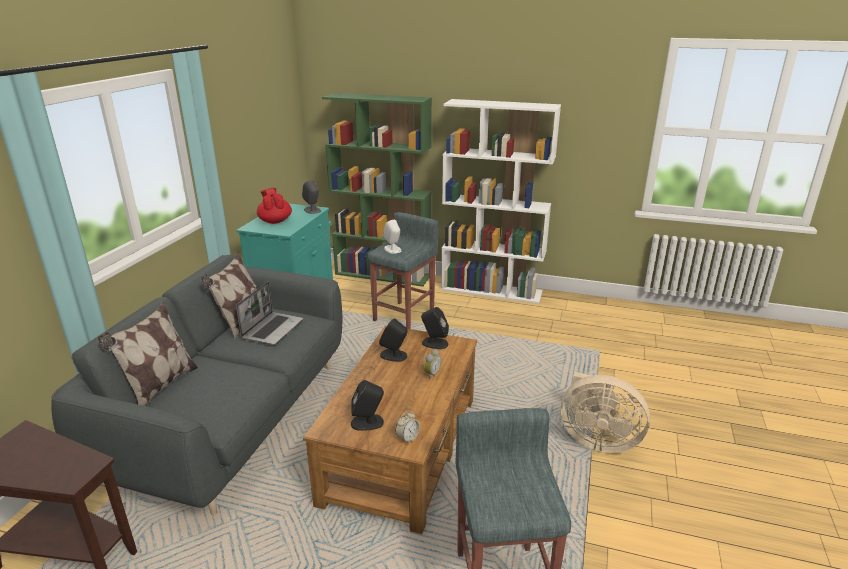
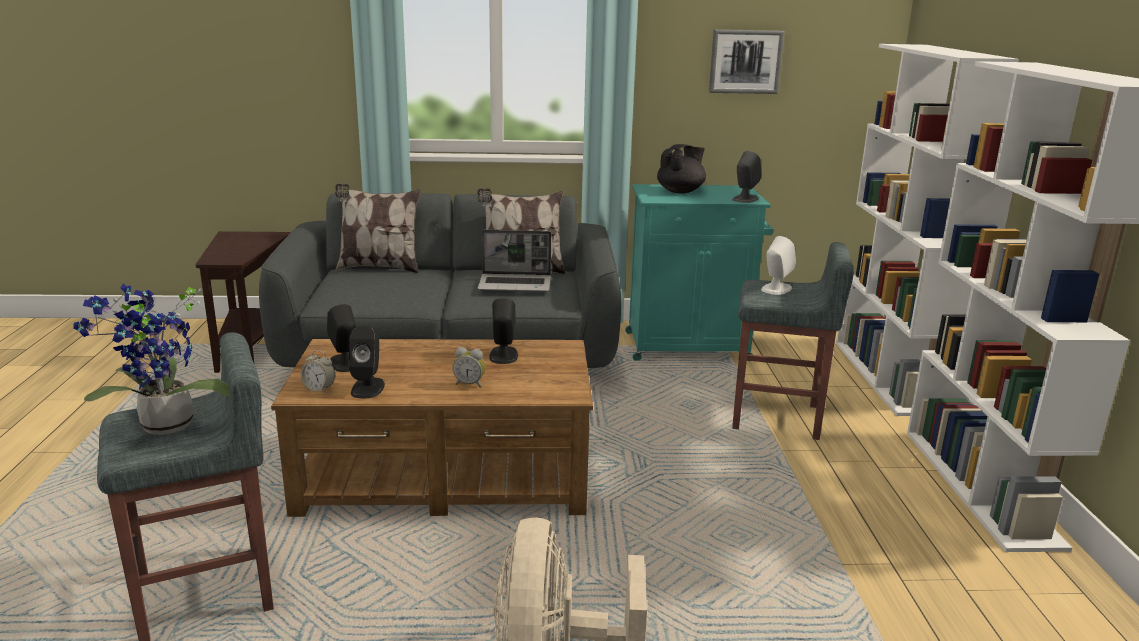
camera: 70 degrees right, 5 degrees down
red teapot [257,188,292,224] -> black teapot [657,144,706,193]
green bookcase [322,93,432,287] -> white bookcase [836,44,1019,416]
black speaker [421,307,449,349] -> black speaker moved to [349,325,385,398]
none -> potted plant [73,283,230,435]
none -> picture [709,29,785,94]

